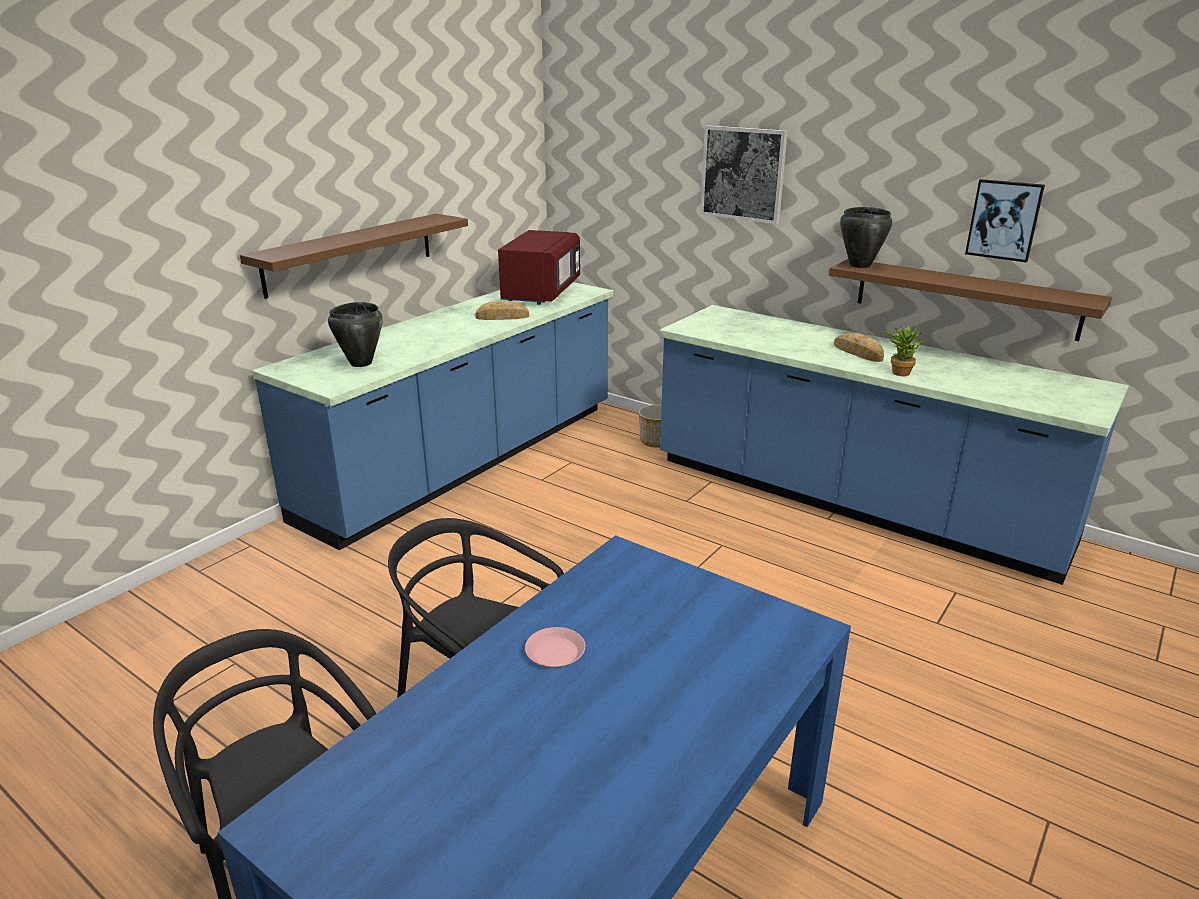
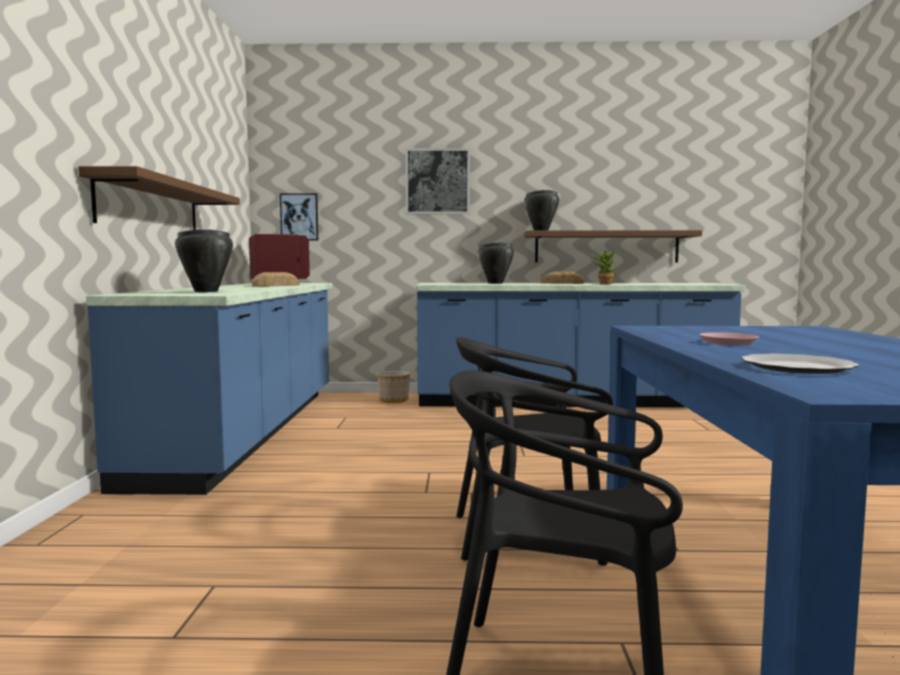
camera: 35 degrees left, 20 degrees down
picture [965,179,1045,262] -> picture moved to [280,193,318,240]
none -> black cooking pot [478,243,514,284]
none -> plate [741,354,859,374]

